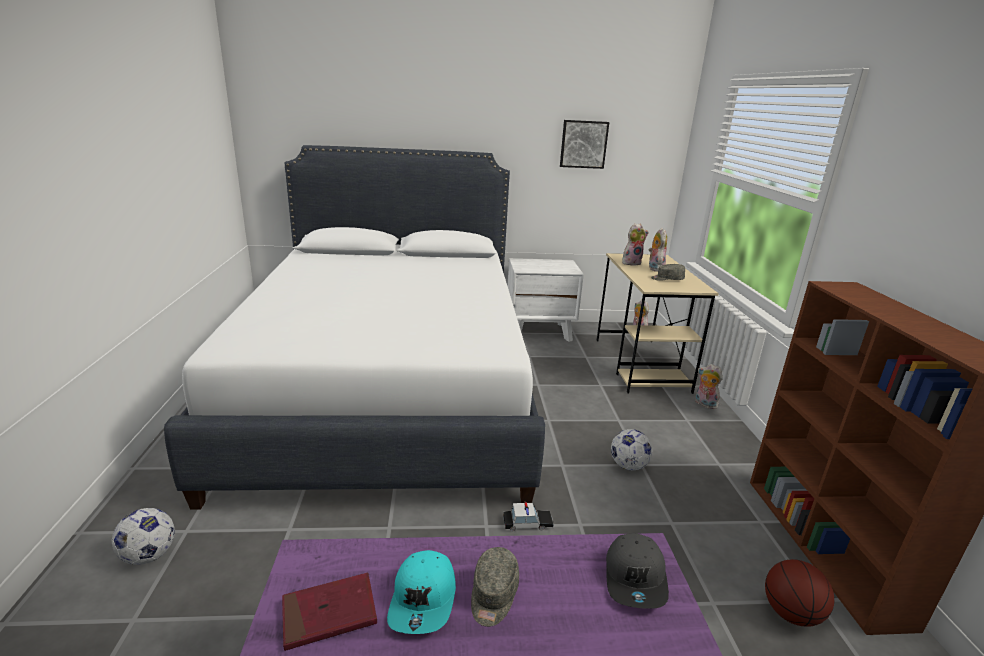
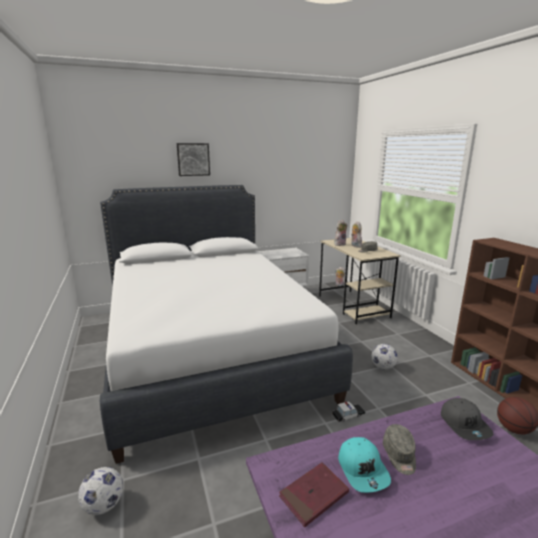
camera: 15 degrees left, 5 degrees down
picture [560,120,609,169] -> picture moved to [177,143,210,176]
plush toy [695,364,723,409] -> none

